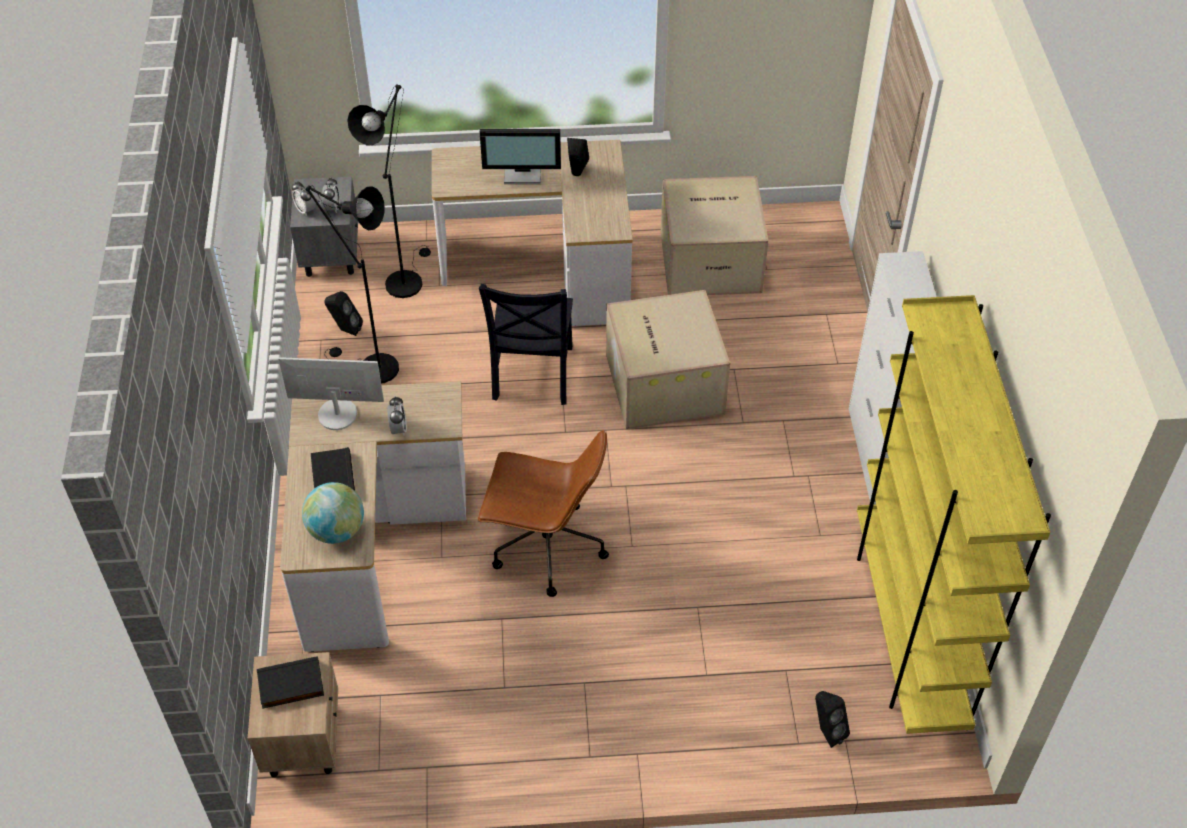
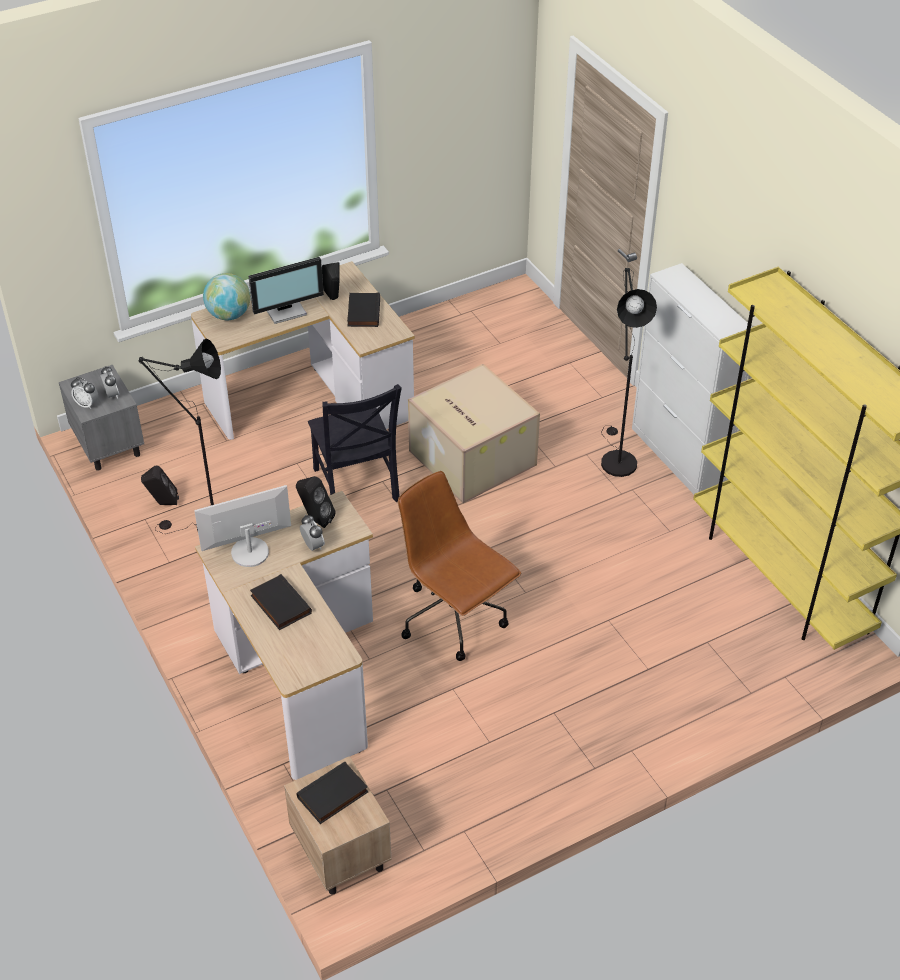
camera: 25 degrees left, 5 degrees down
globe [302,482,364,544] -> globe moved to [203,273,251,320]
black floor lamp [347,84,431,298] -> black floor lamp moved to [601,268,657,477]
brown office chair [477,430,609,597] -> brown office chair turned 120 degrees counterclockwise [398,471,521,661]
cardboard box [661,176,769,295] -> none
black speaker [815,691,850,748] -> black speaker moved to [296,476,336,528]
none -> black book [347,293,380,327]

